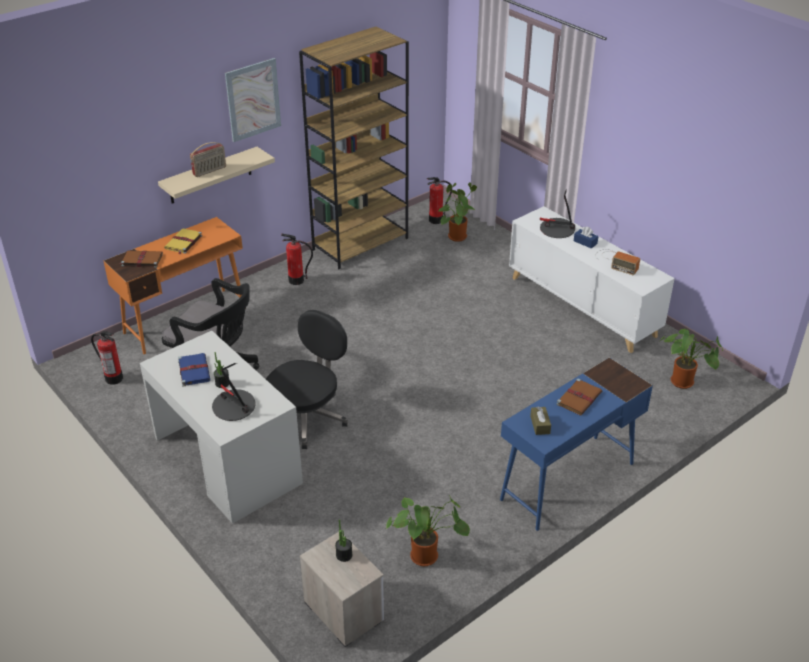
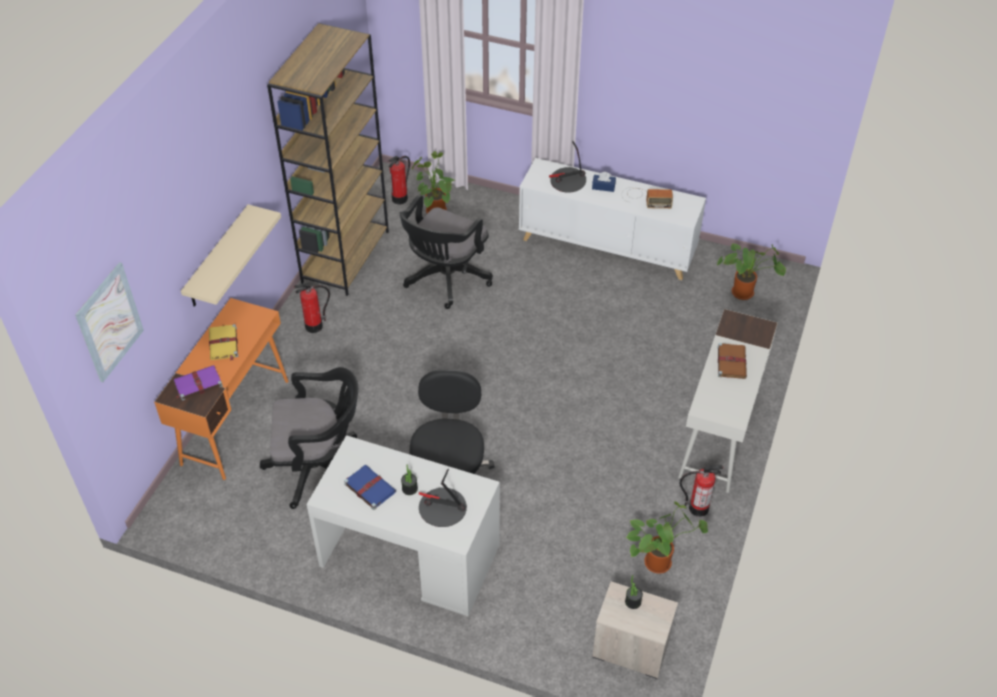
camera: 30 degrees left, 10 degrees up
fire extinguisher [91,331,123,385] -> fire extinguisher moved to [679,465,723,517]
brown book [120,250,163,268] -> purple book [174,365,223,401]
radio [190,142,226,177] -> none
picture [225,58,281,142] -> picture moved to [75,262,144,382]
blue desk [500,357,653,531] -> white desk [678,309,778,493]
brown tissue box [530,406,551,435] -> none
none -> black office chair [400,195,493,309]

